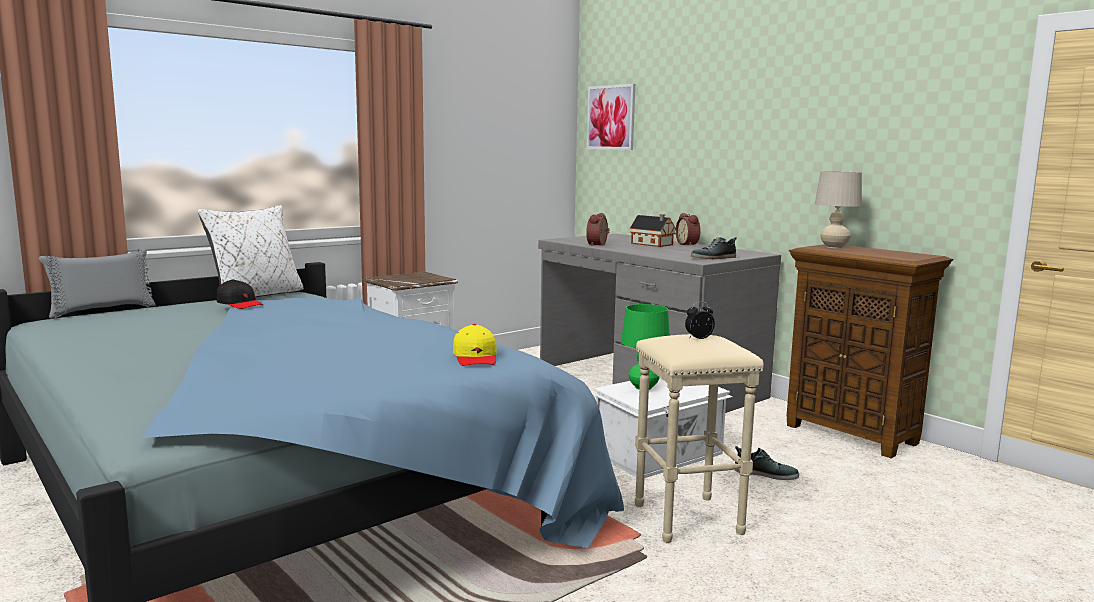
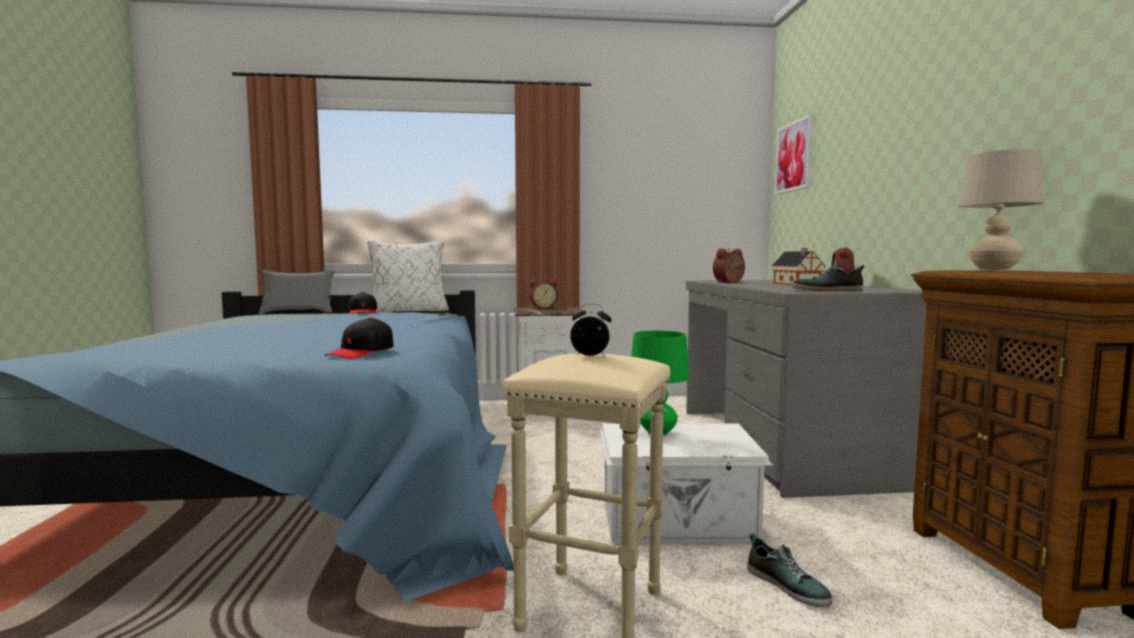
camera: 35 degrees right, 5 degrees down
yellow cap [453,324,497,366] -> black cap [324,317,394,359]
none -> alarm clock [529,279,558,309]

